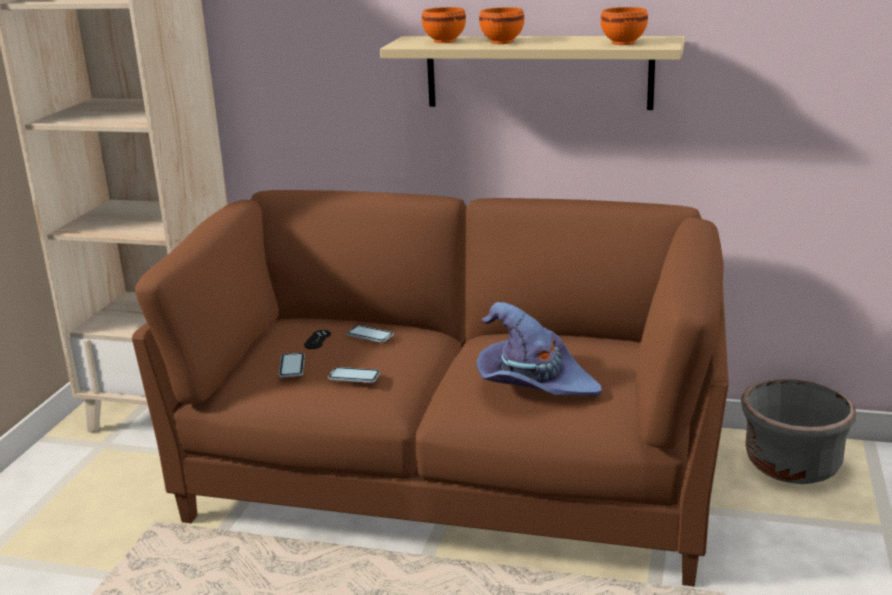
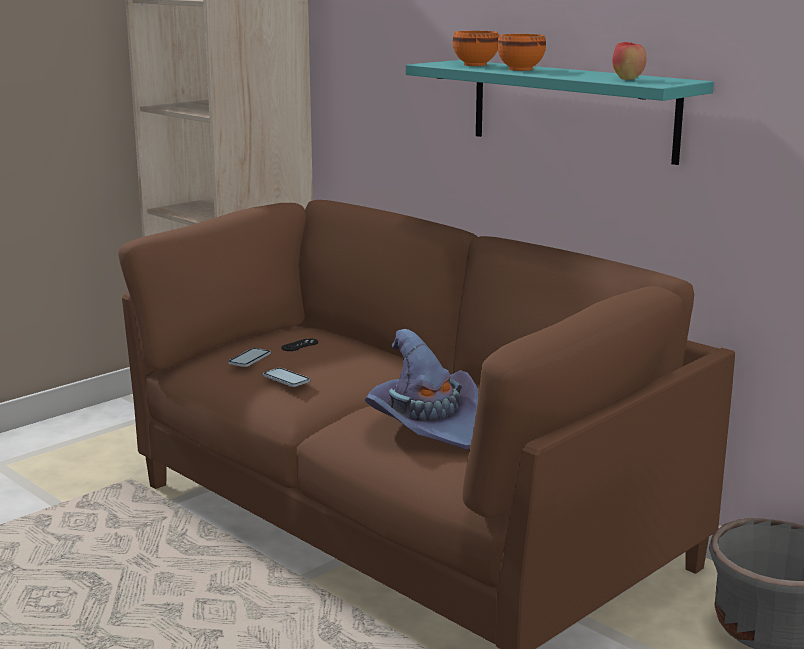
camera: 30 degrees right, 5 degrees down
phone [347,325,394,343] -> none
beige shelf [380,36,685,110] -> turquoise shelf [406,60,714,165]
orange bowl [600,7,648,45] -> apple [612,42,646,80]

